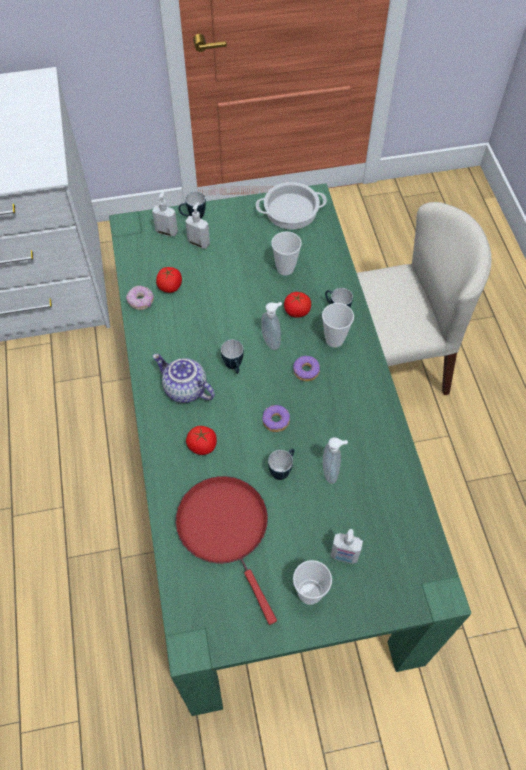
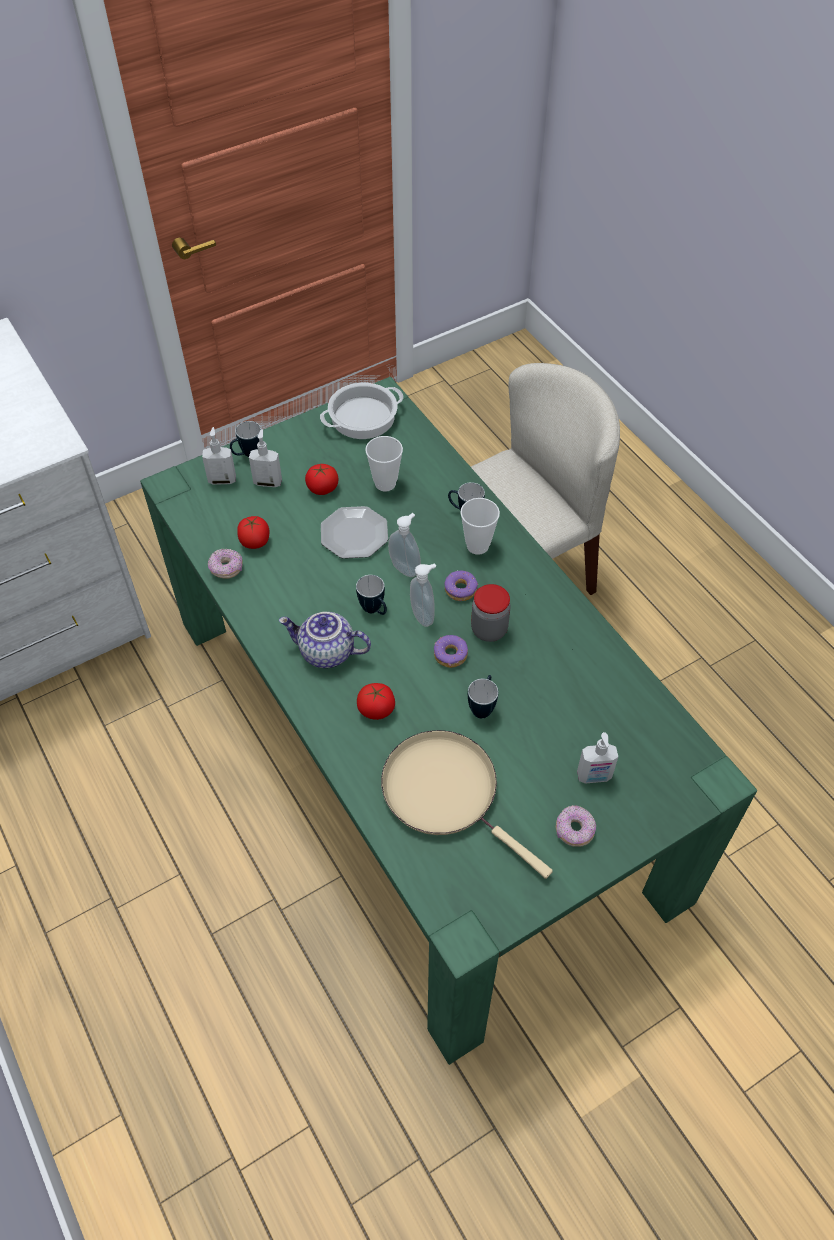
camera: 20 degrees left, 5 degrees down
red frying pan [176,476,277,625] -> beige frying pan [381,730,553,879]
tomato [284,292,311,318] -> tomato moved to [305,464,338,495]
cup [293,560,332,605] -> donut [556,805,596,847]
soap dispenser [323,437,348,484] -> soap dispenser moved to [410,563,436,627]
none -> plate [321,506,388,559]
none -> jar [471,584,511,642]

